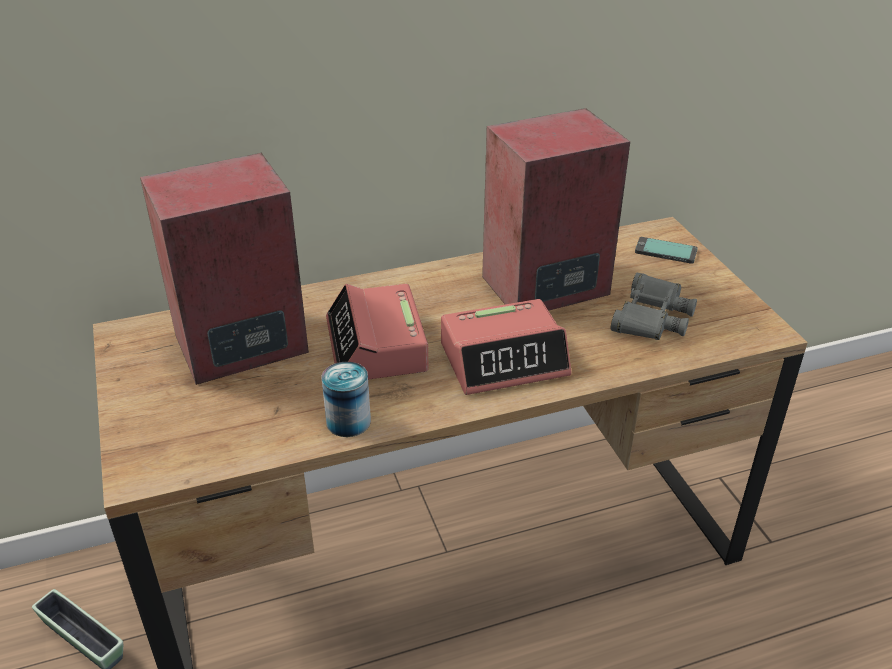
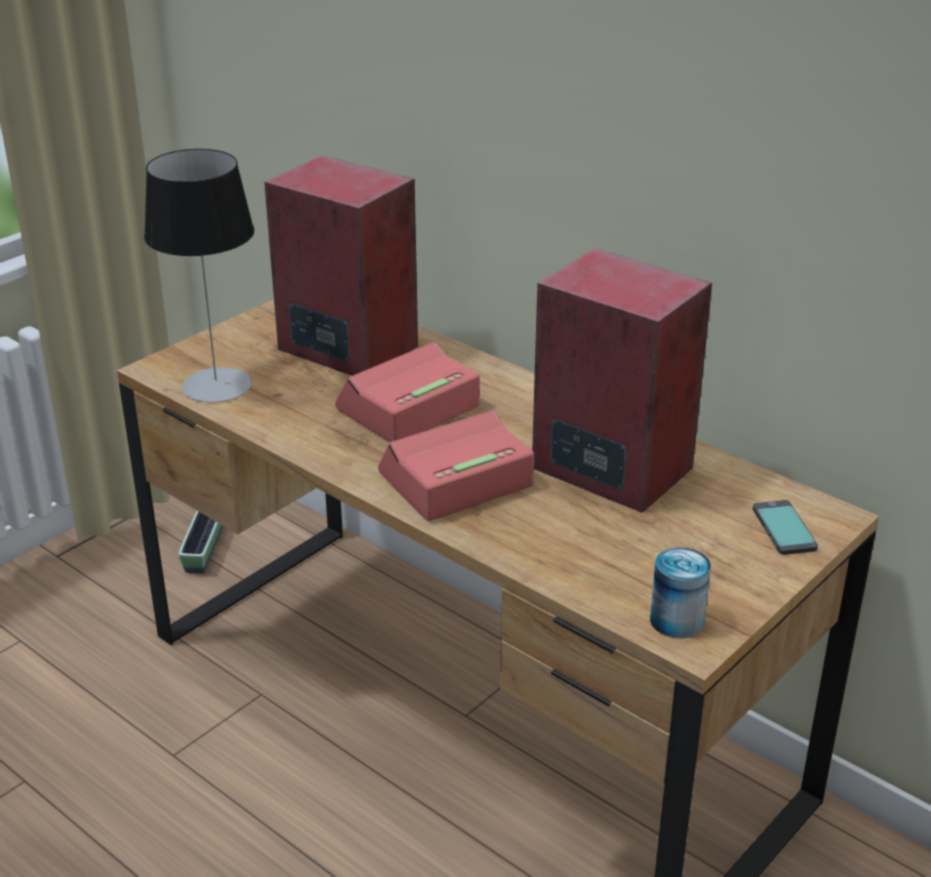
camera: 60 degrees right, 5 degrees down
can [321,362,371,437] -> can moved to [650,547,711,638]
alarm clock [441,299,571,395] -> alarm clock turned 105 degrees clockwise [378,410,534,521]
grey binoculars [611,272,697,340] -> none
none -> table lamp [144,149,254,402]

